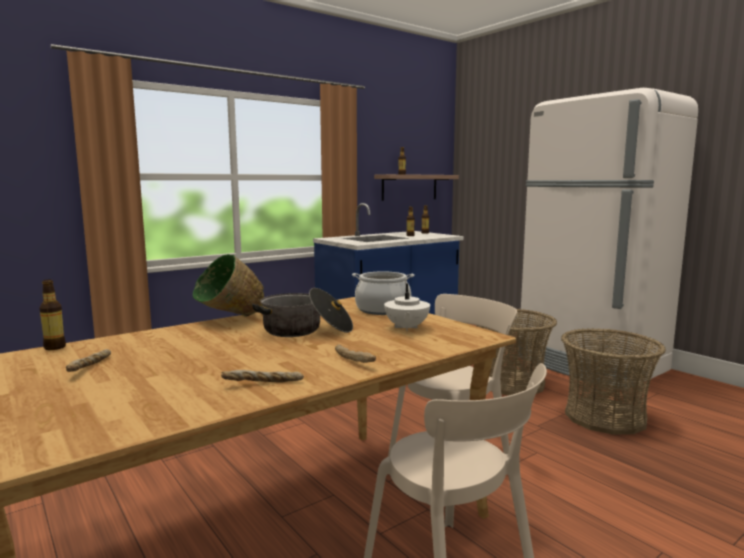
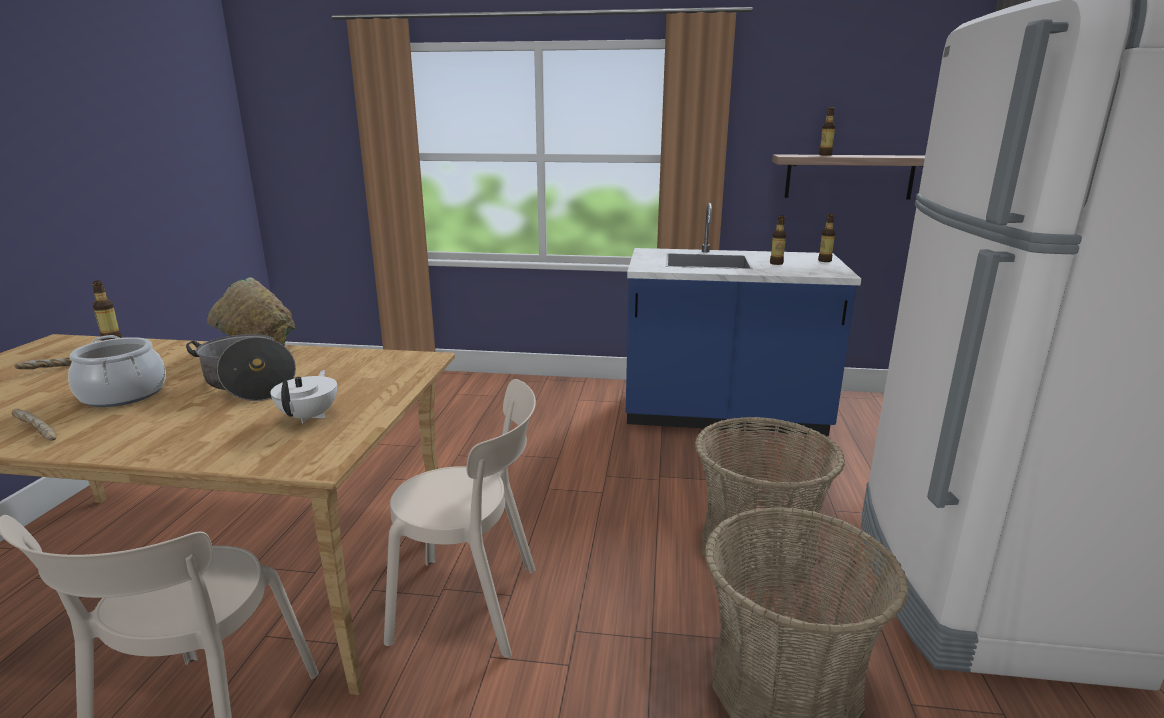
camera: 45 degrees right, 10 degrees up
bread [335,344,376,363] -> none
cooking pot [352,271,414,315] -> cooking pot moved to [68,335,166,407]
white teapot [384,284,430,331] -> white teapot turned 135 degrees clockwise [270,370,337,424]

